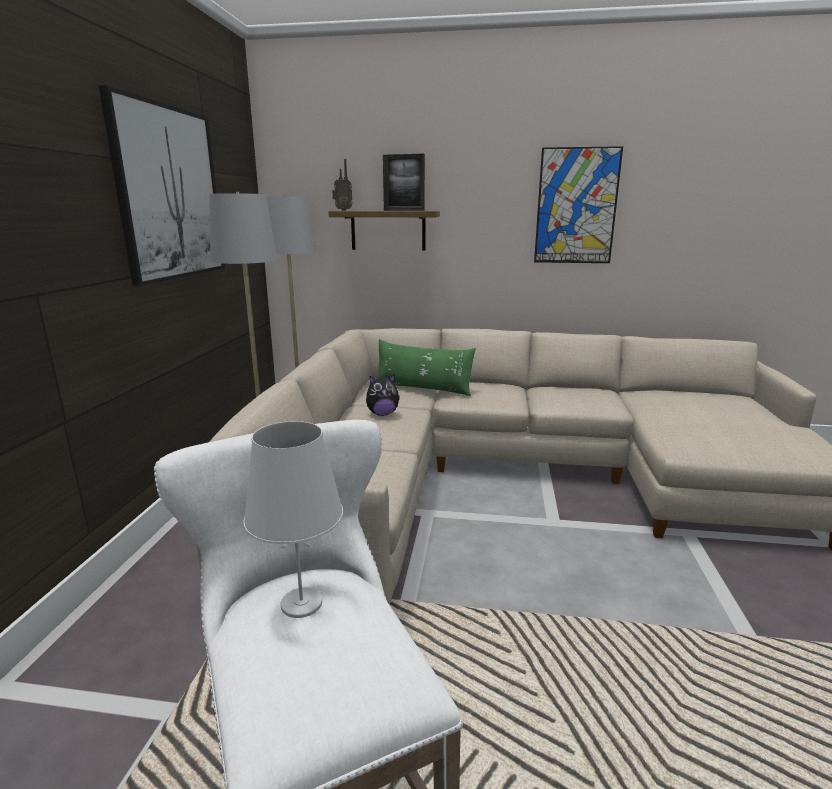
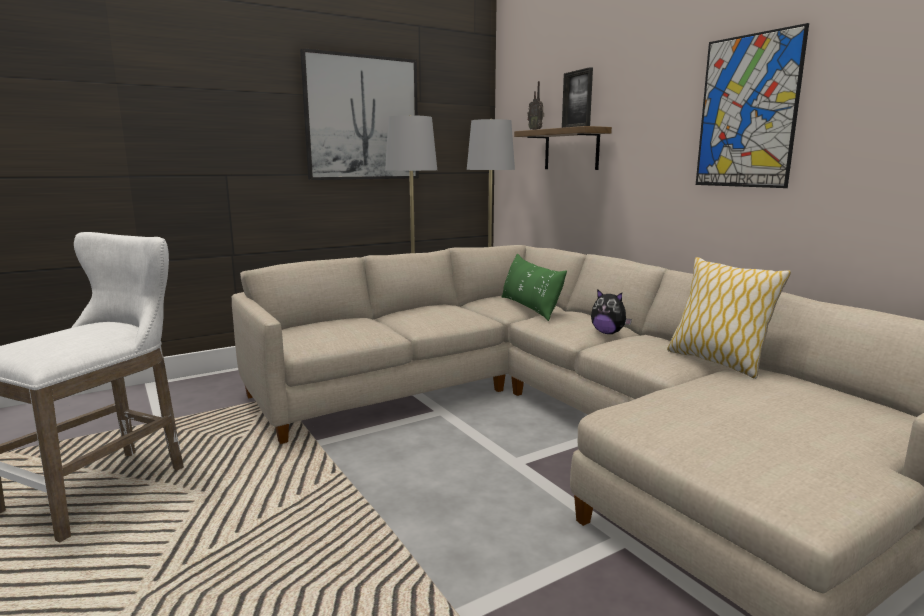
camera: 50 degrees right, 5 degrees down
white table lamp [243,421,344,618] -> none
plush toy [366,374,400,416] -> plush toy moved to [591,289,632,334]
none -> pillow [667,257,791,379]

